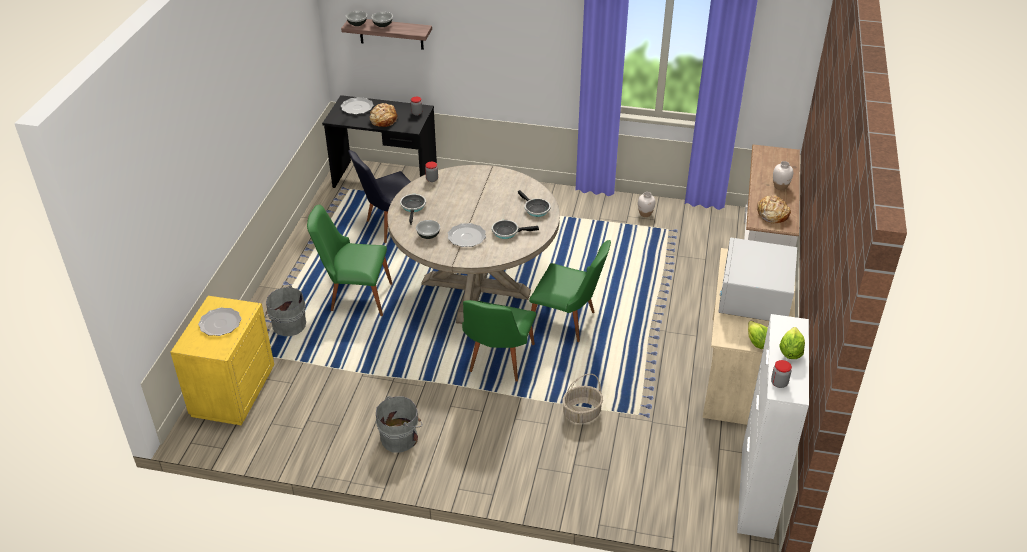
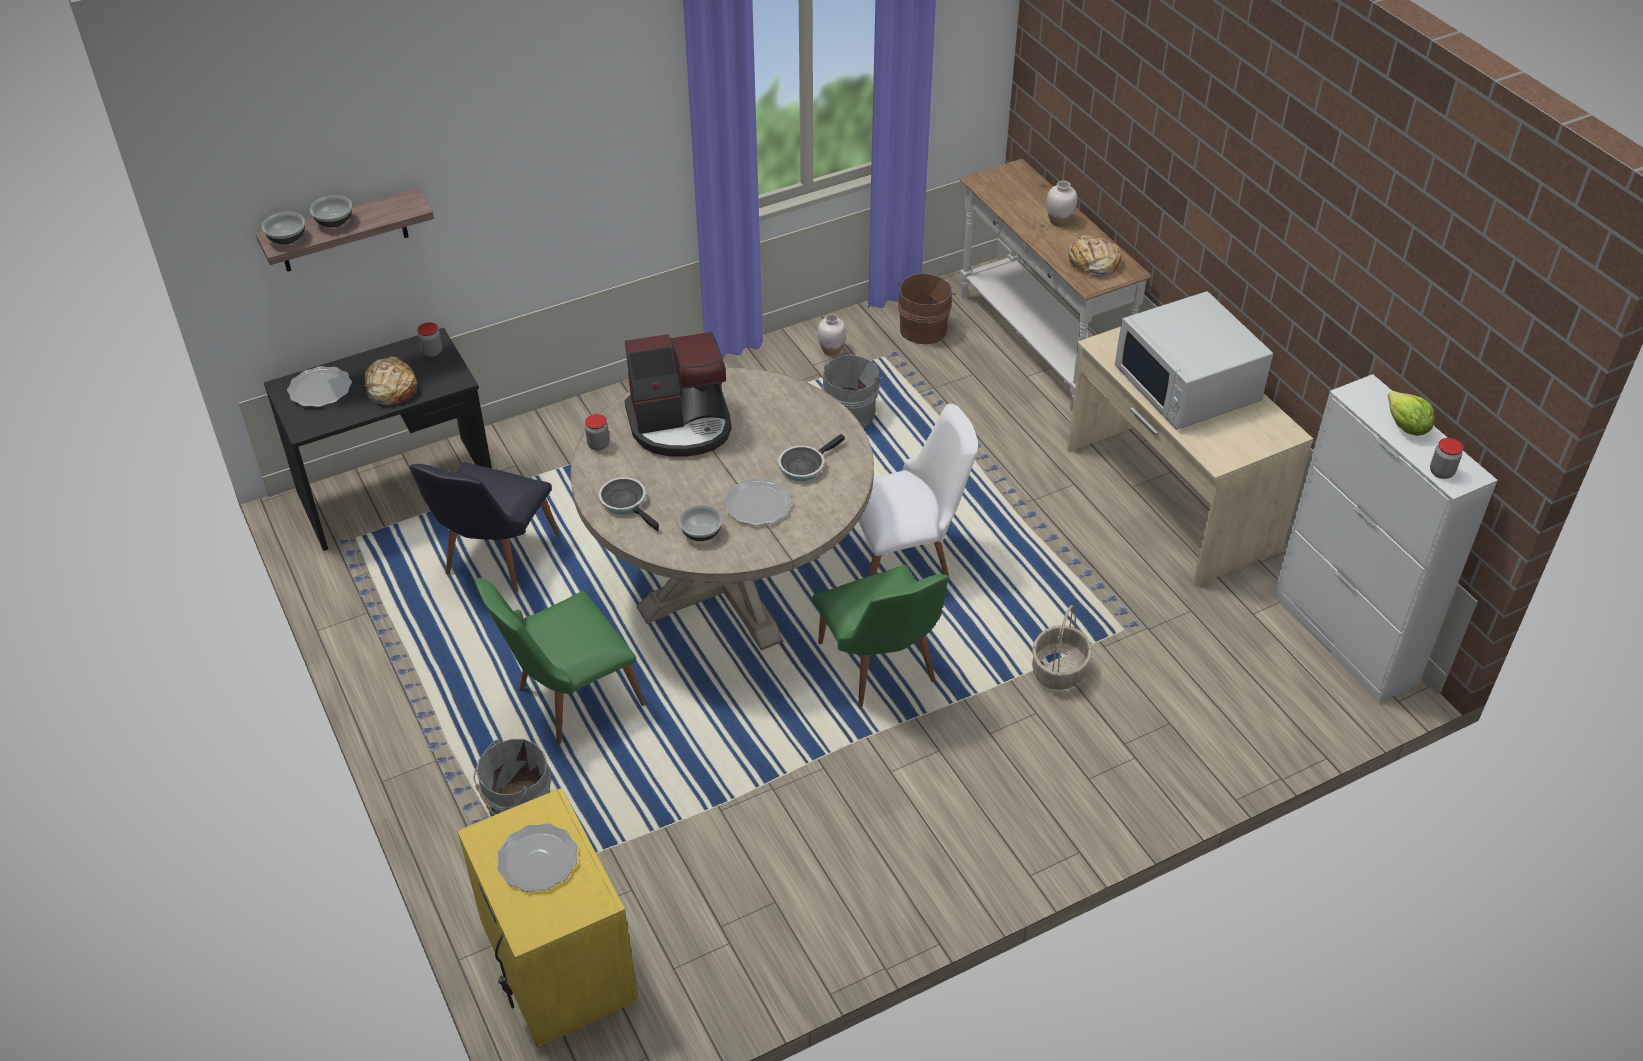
camera: 40 degrees left, 5 degrees up
grey bucket [376,396,423,453] -> grey bucket moved to [822,355,884,428]
frying pan [518,190,550,217] -> none
green chair [529,240,611,342] -> white chair [839,404,978,576]
lettuce [748,321,768,349] -> none
none -> coffee machine [624,332,732,457]
none -> brown bucket [898,273,956,344]

